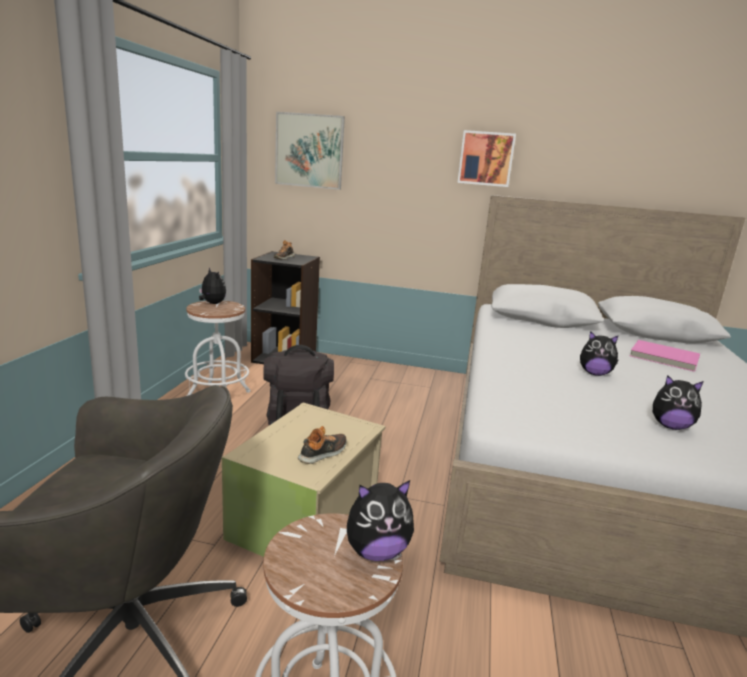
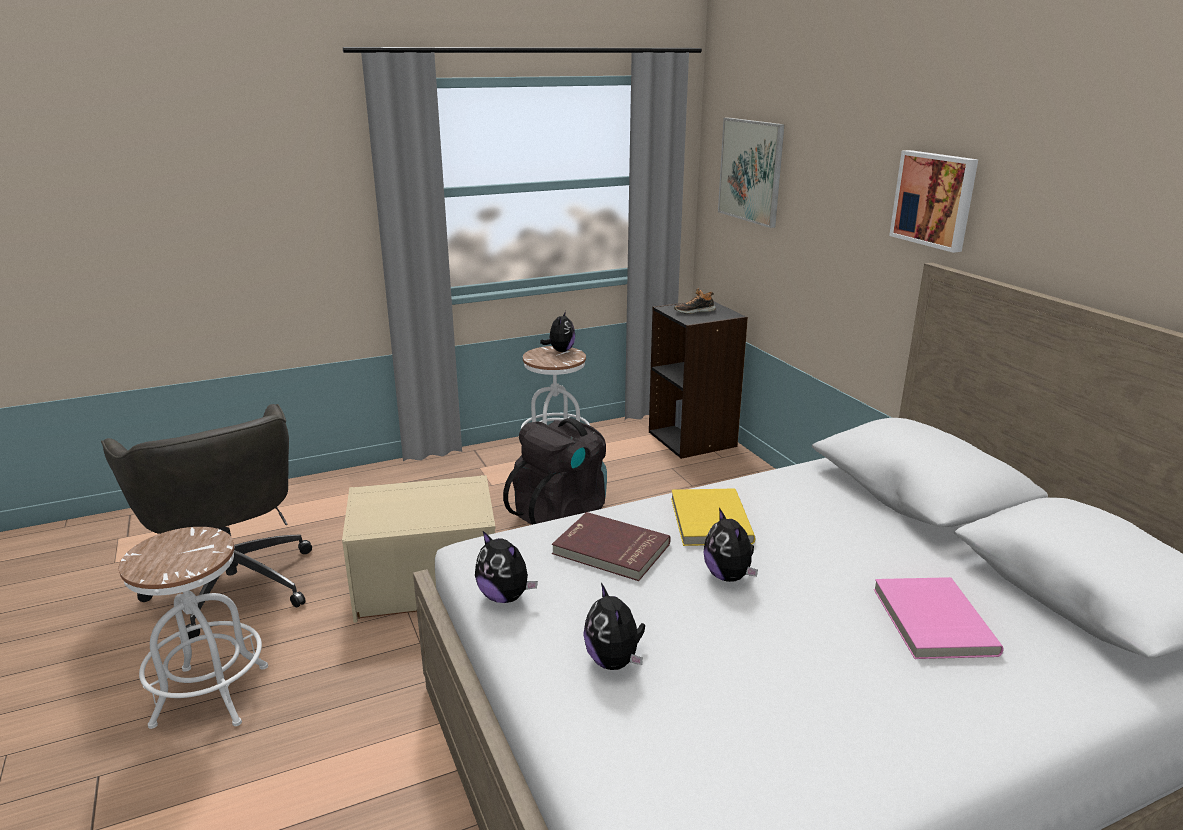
camera: 55 degrees right, 5 degrees up
shoe [298,426,347,464] -> none
plush toy [347,480,414,561] -> plush toy moved to [475,531,538,603]
none -> red book [552,512,671,581]
none -> yellow book [671,488,755,546]

